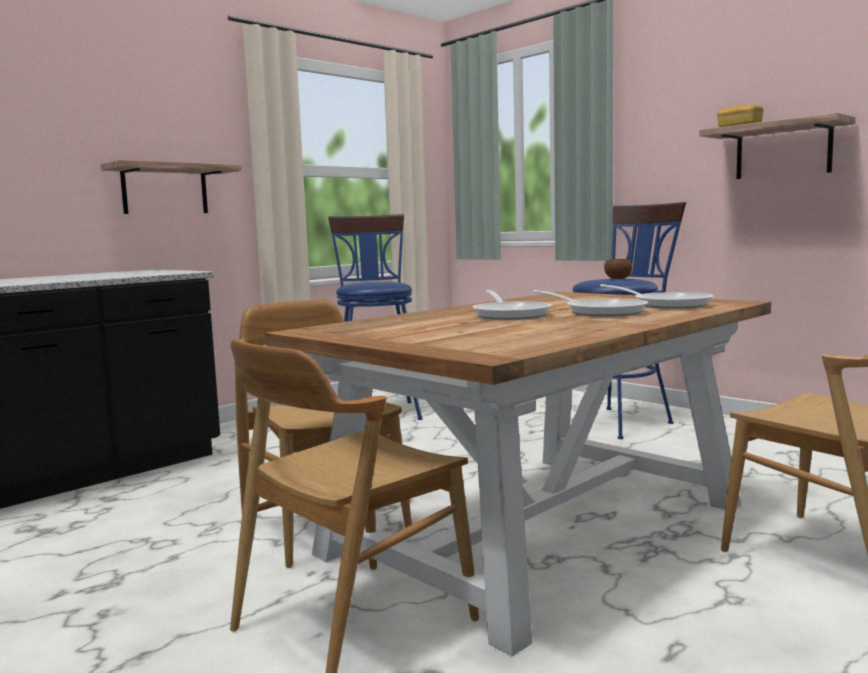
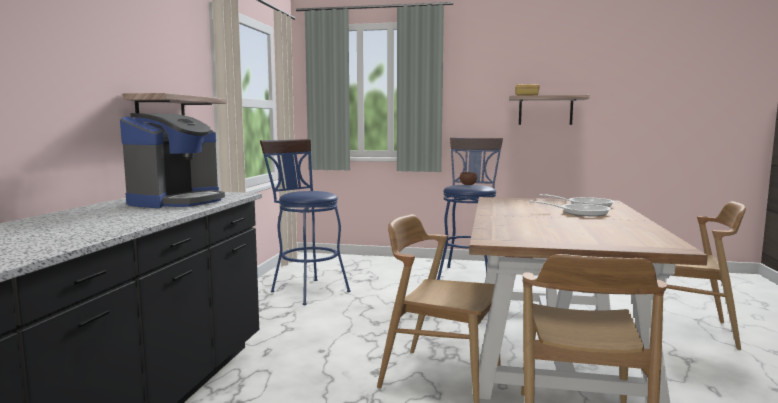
camera: 35 degrees left, 0 degrees up
frying pan [473,290,552,320] -> none
none -> coffee machine [120,113,225,208]

